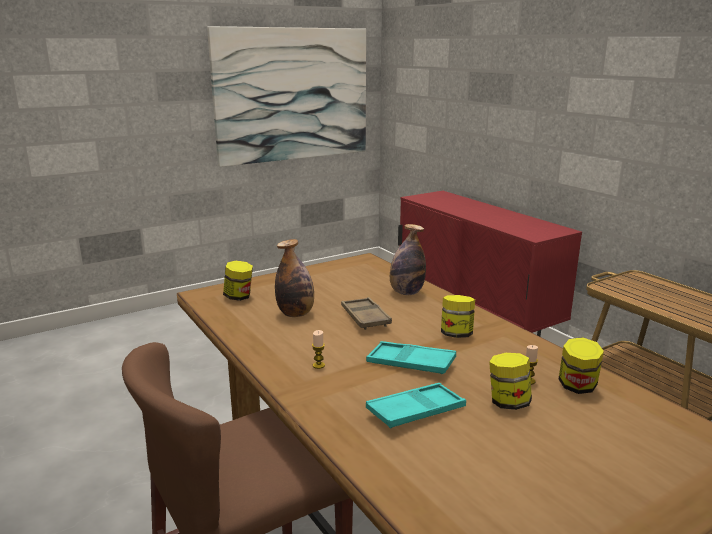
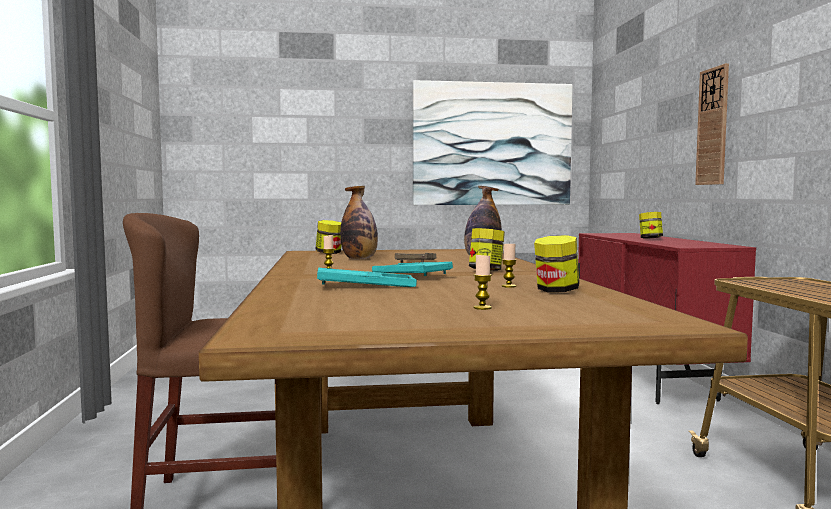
camera: 25 degrees right, 15 degrees down
jar [489,353,532,410] -> jar moved to [639,212,663,239]
none -> candle [474,255,492,310]
none -> wall clock [695,63,729,185]

